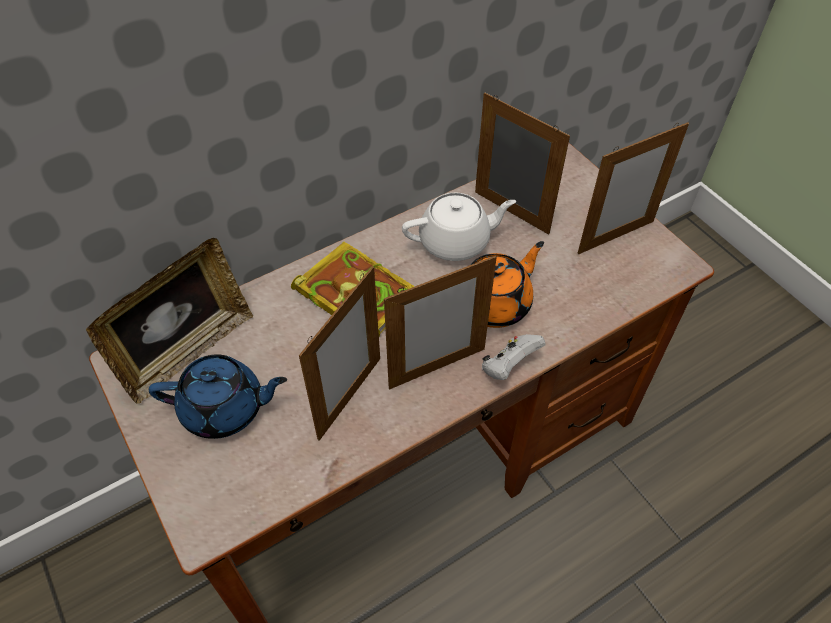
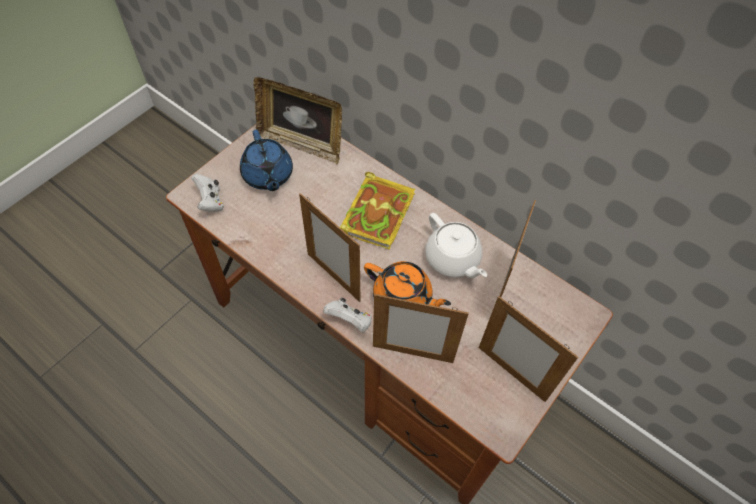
camera: 70 degrees right, 5 degrees up
picture frame [299,266,380,441] -> picture frame moved to [373,294,469,363]
none -> white game controller [191,174,224,212]

